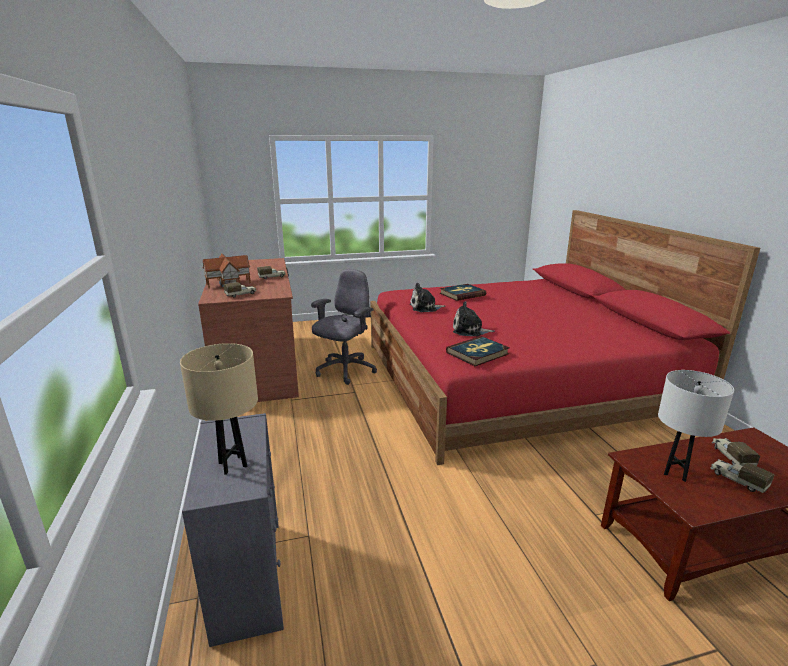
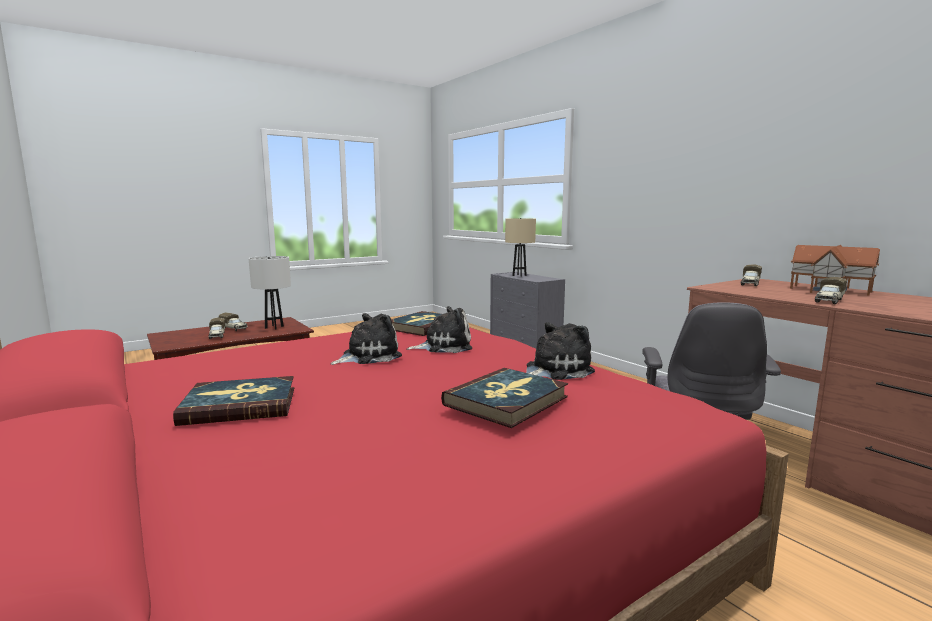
camera: 160 degrees right, 10 degrees down
none -> book [173,376,294,426]
none -> plush toy [331,313,402,365]

